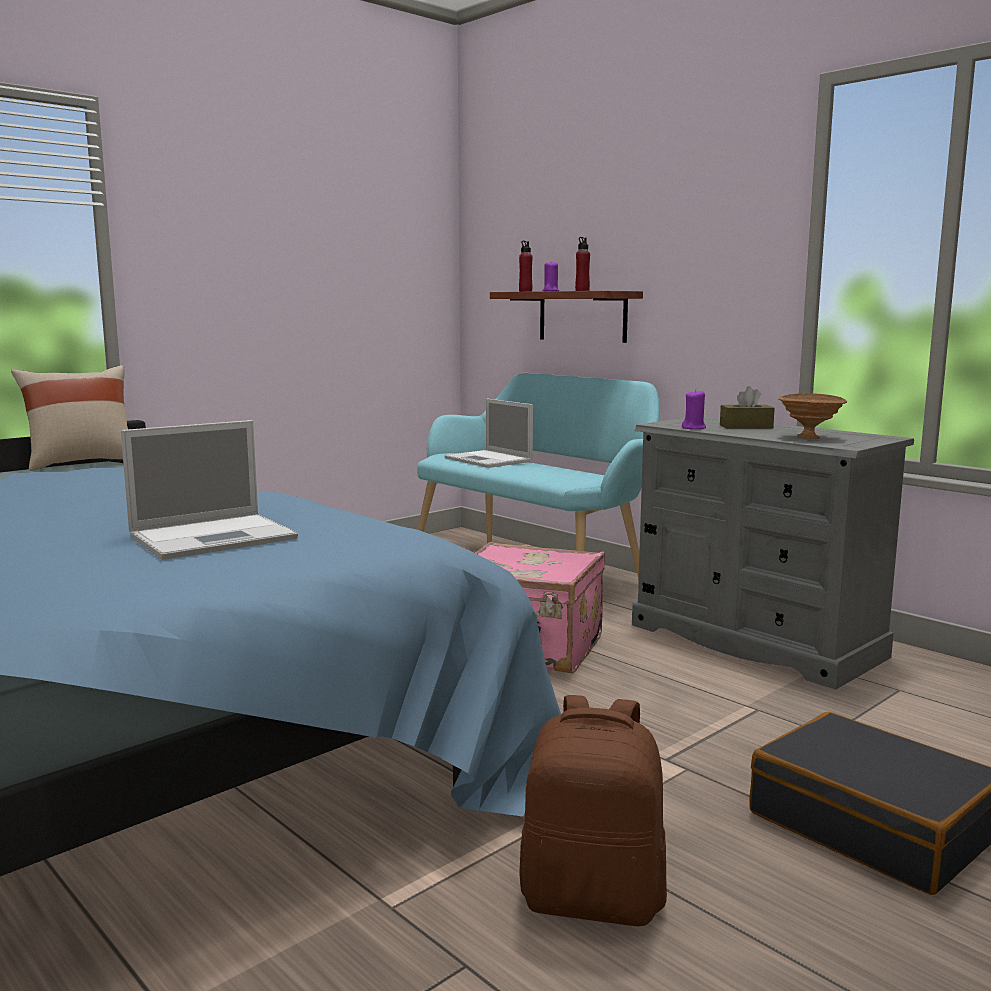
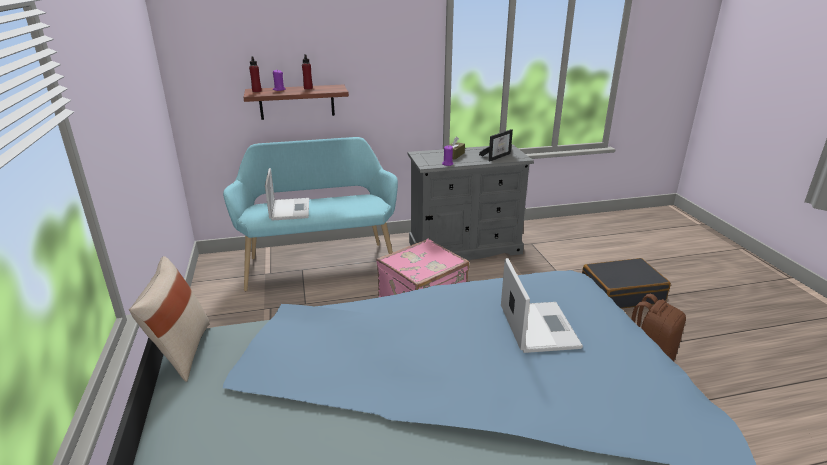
camera: 60 degrees left, 15 degrees up
laptop [444,398,533,468] -> laptop turned 90 degrees counterclockwise [265,168,309,221]
brown bowl [778,393,847,439] -> picture frame [479,129,513,161]

